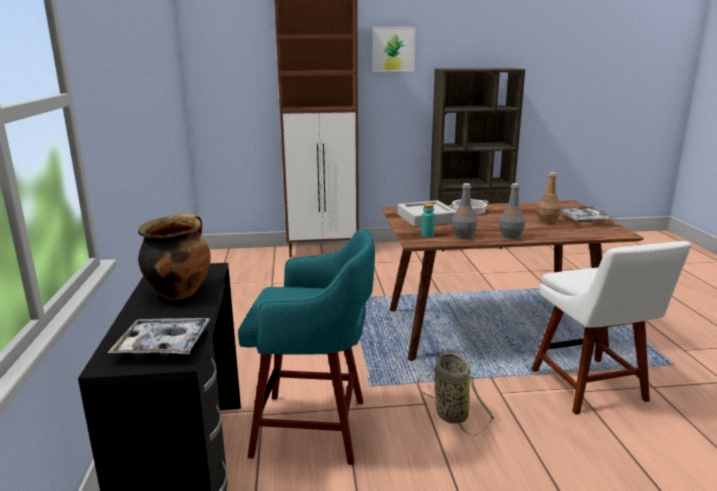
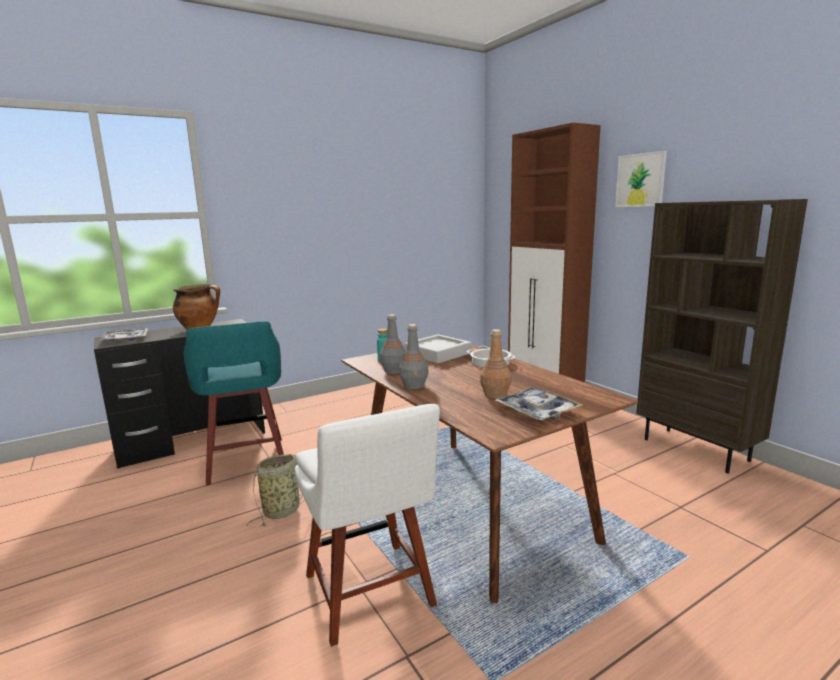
camera: 65 degrees right, 5 degrees down
white chair [531,241,691,415] -> white chair turned 75 degrees counterclockwise [295,404,440,647]

